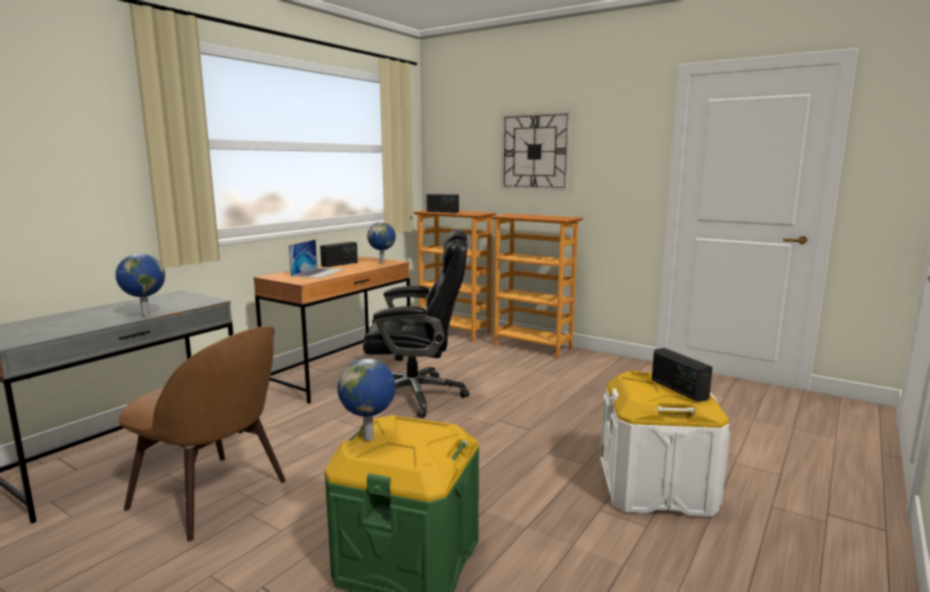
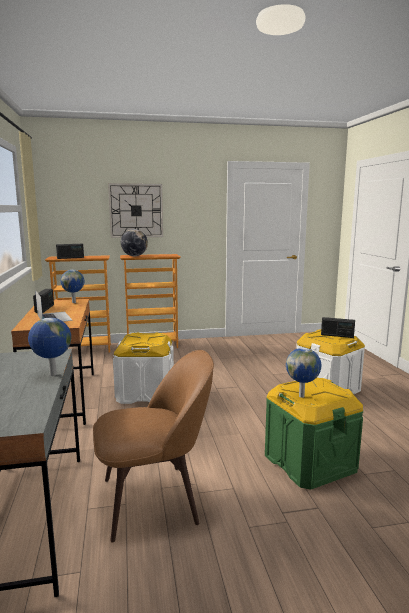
camera: 45 degrees left, 0 degrees up
black office chair [363,229,469,418] -> white storage box [113,332,174,404]
none -> globe [121,229,148,256]

